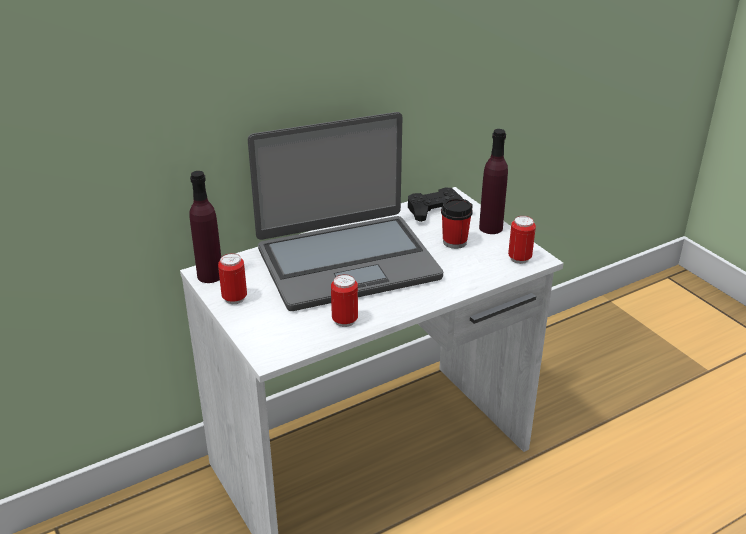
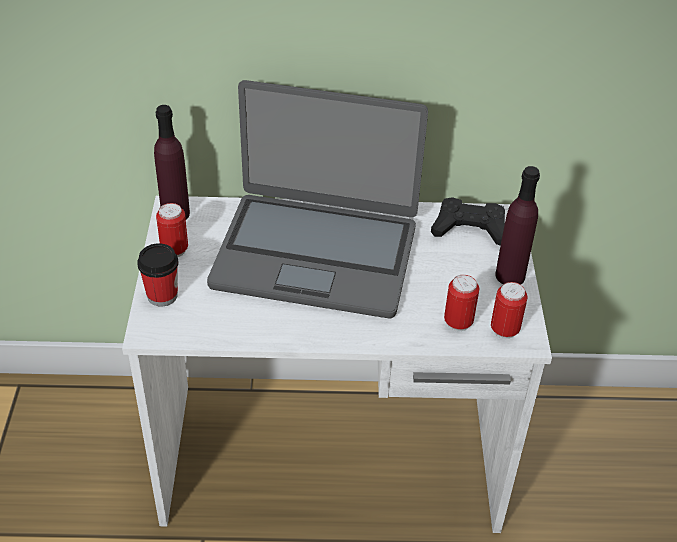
camera: 30 degrees right, 10 degrees up
can [331,274,358,327] -> can moved to [444,275,479,331]
cup [441,198,473,249] -> cup moved to [137,243,178,307]

